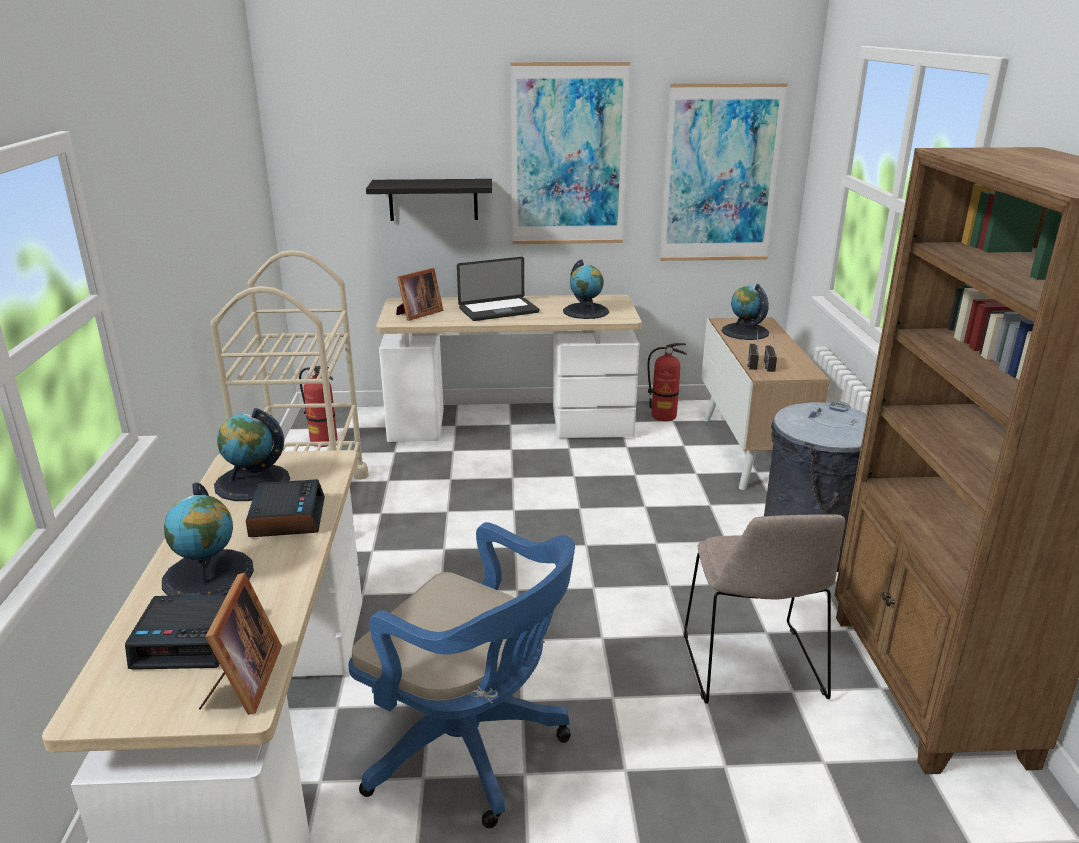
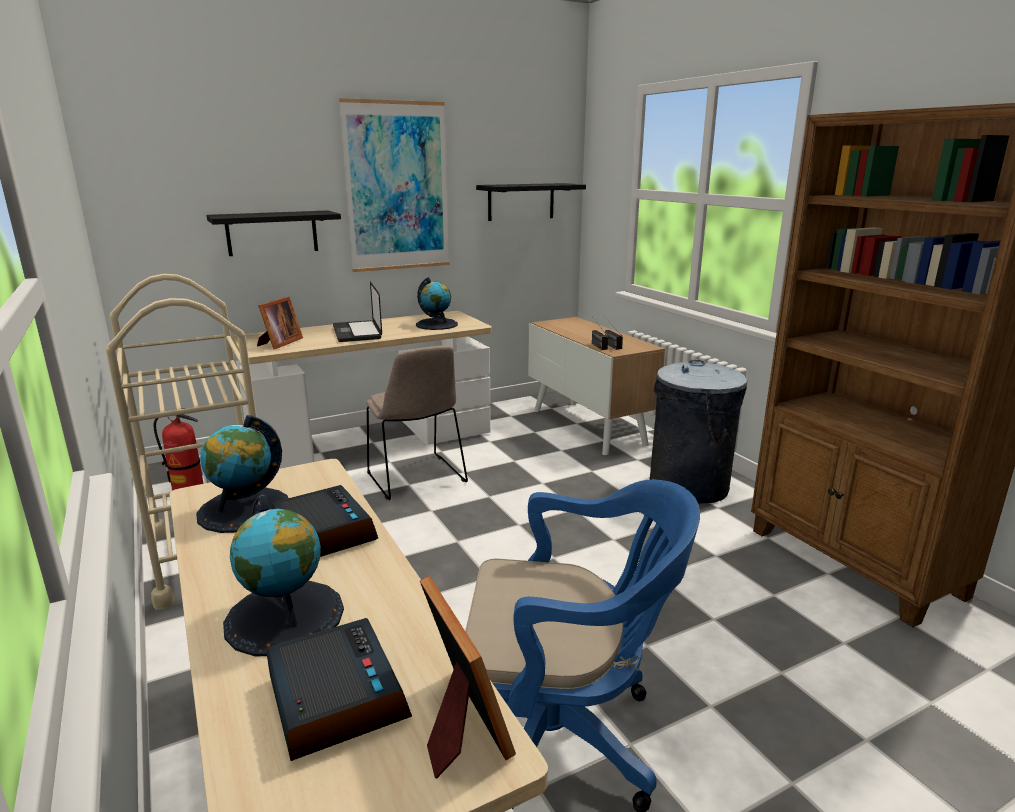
camera: 25 degrees left, 5 degrees down
alarm clock [125,595,227,670] -> alarm clock turned 90 degrees counterclockwise [266,618,412,761]
laptop [457,257,539,321] -> laptop turned 120 degrees clockwise [333,281,382,342]
fire extinguisher [647,343,687,421] -> none
picture [660,83,788,261] -> black shelf [476,183,586,221]
beige chair [684,514,845,704] -> beige chair moved to [366,346,468,500]
globe [722,284,769,340] -> none

